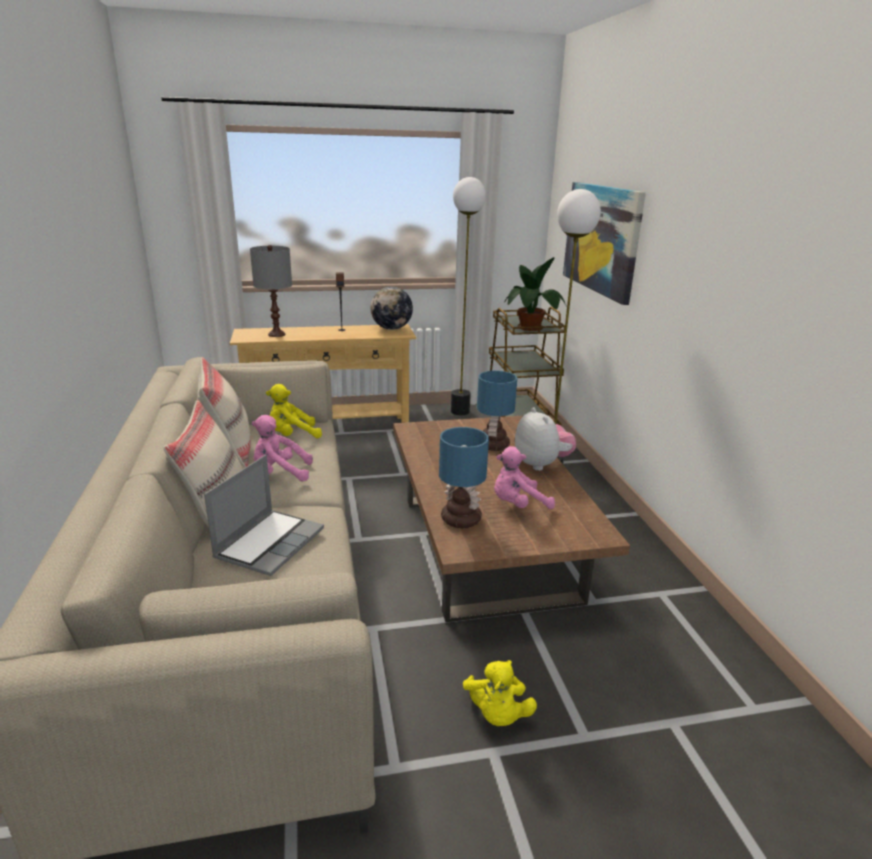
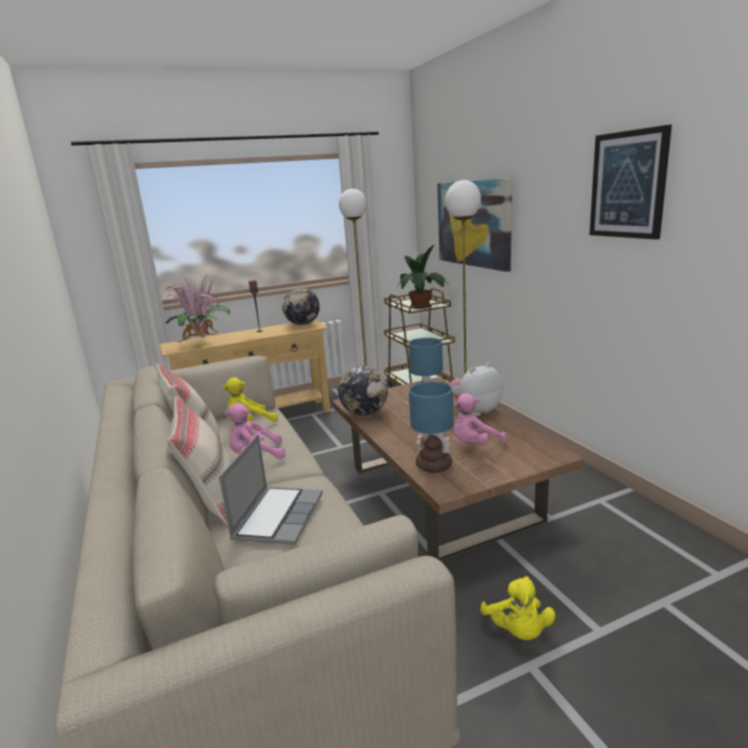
camera: 10 degrees left, 5 degrees down
grey table lamp [250,245,292,337] -> potted plant [164,277,230,344]
plush toy [515,407,576,471] -> plush toy turned 90 degrees counterclockwise [450,362,503,416]
none -> globe [338,366,388,416]
none -> picture [589,125,672,239]

